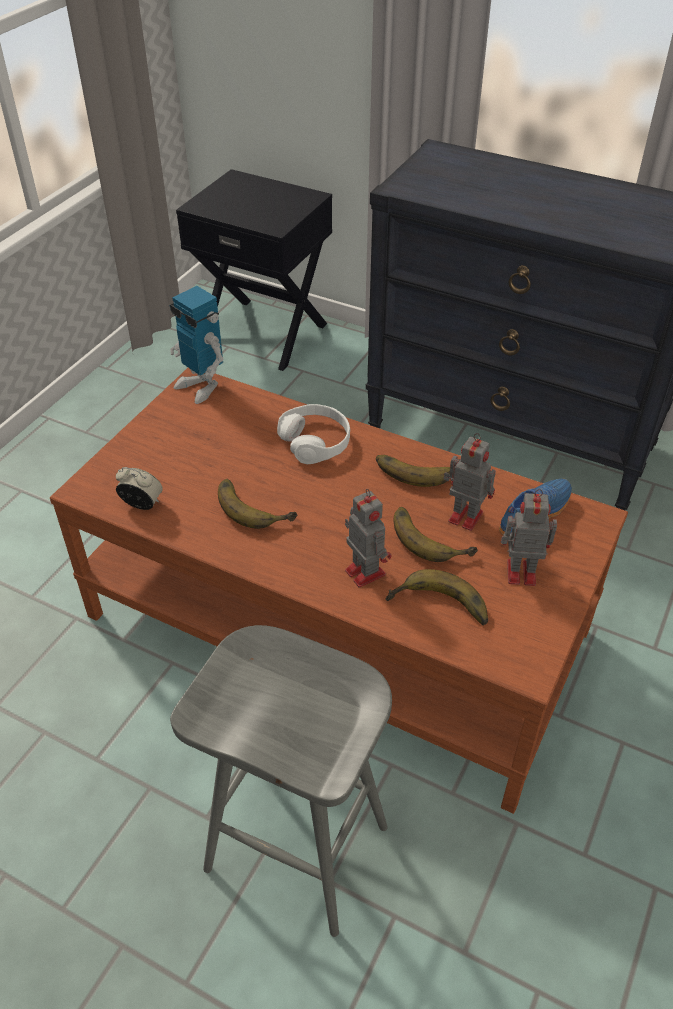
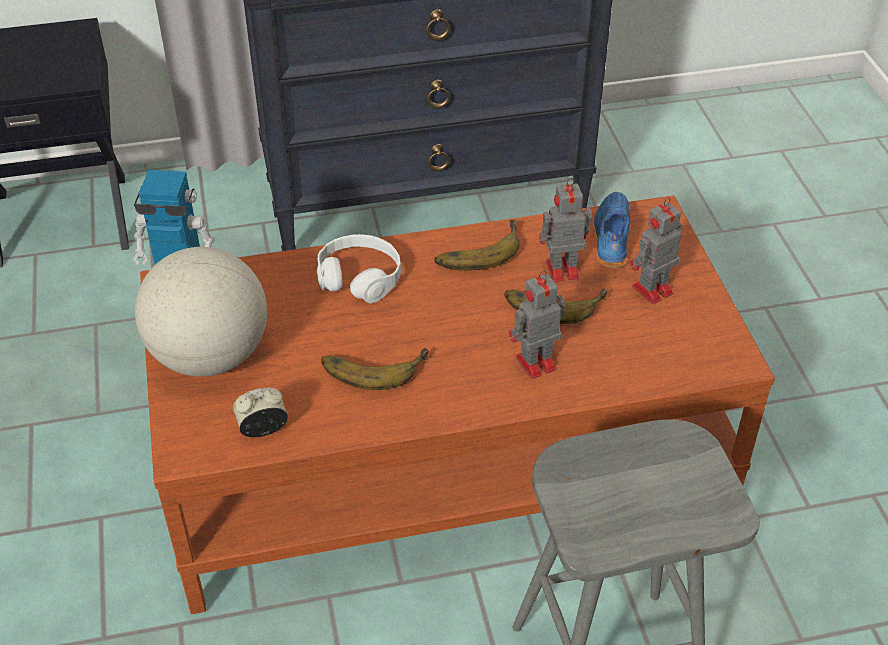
camera: 40 degrees left, 0 degrees up
toy robot [345,489,392,588] -> toy robot turned 45 degrees counterclockwise [509,270,565,379]
banana [385,569,488,626] -> none
none -> globe [135,247,267,377]

